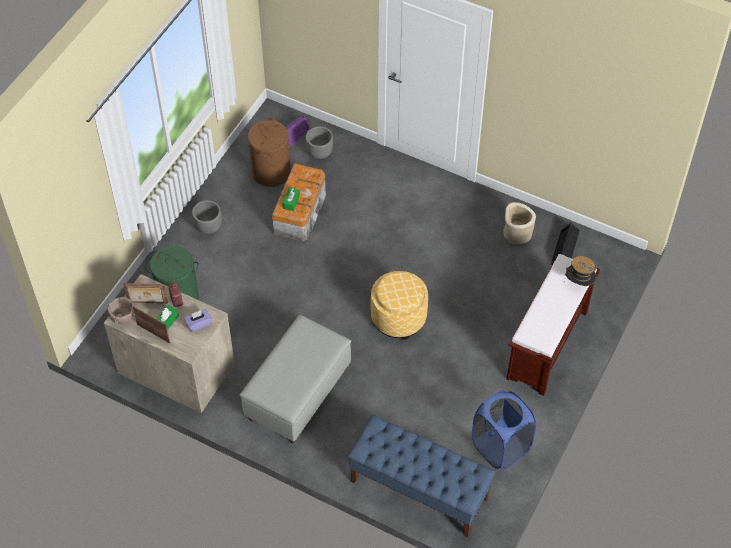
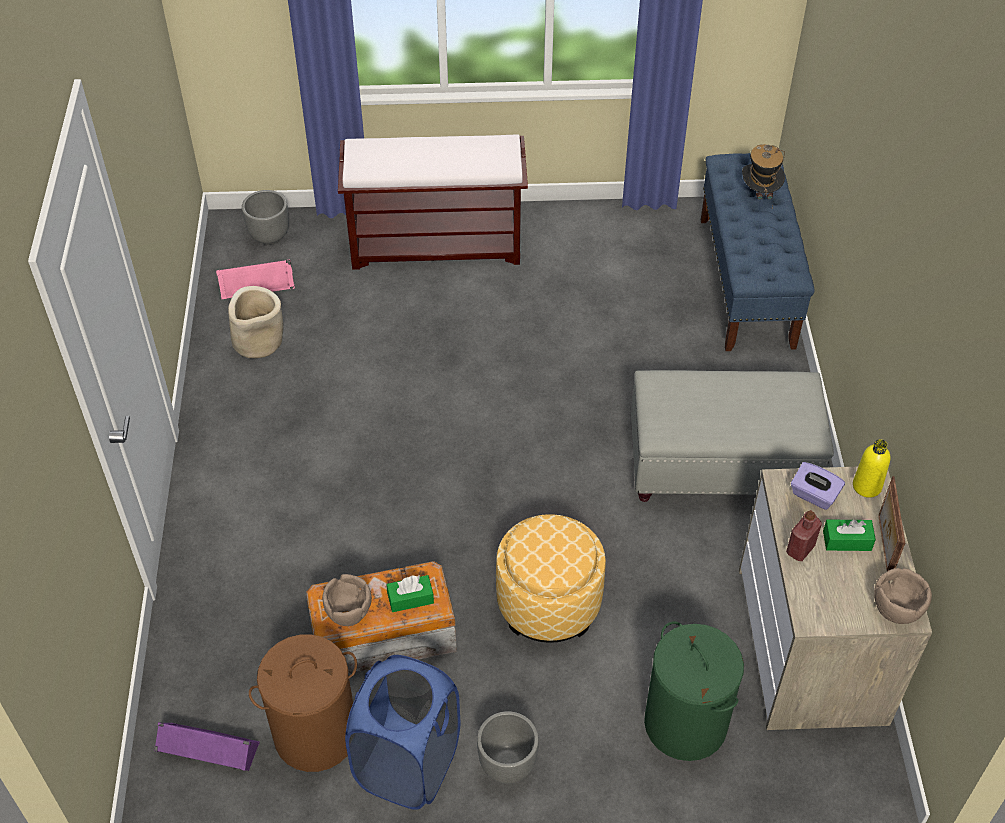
camera: 120 degrees left, 5 degrees down
picture frame [123,283,168,303] -> none
grey planter [306,126,333,159] -> grey planter moved to [242,190,289,245]
ottoman [371,271,428,340] -> ottoman moved to [496,514,606,643]
blue laundry basket [472,390,536,470] -> blue laundry basket moved to [345,655,460,810]
black speaker [551,222,580,265] -> pink speaker [216,259,295,299]
hat [564,256,597,286] -> hat moved to [742,144,785,208]
none -> brown bowl [322,574,372,626]
none -> yellow bottle [853,439,890,498]

